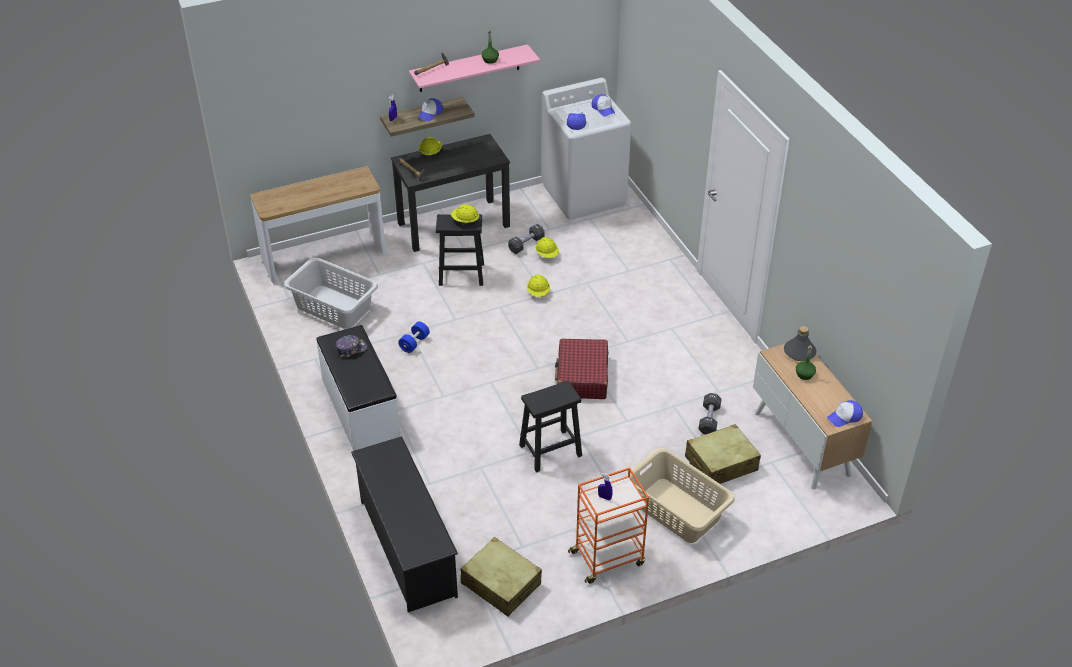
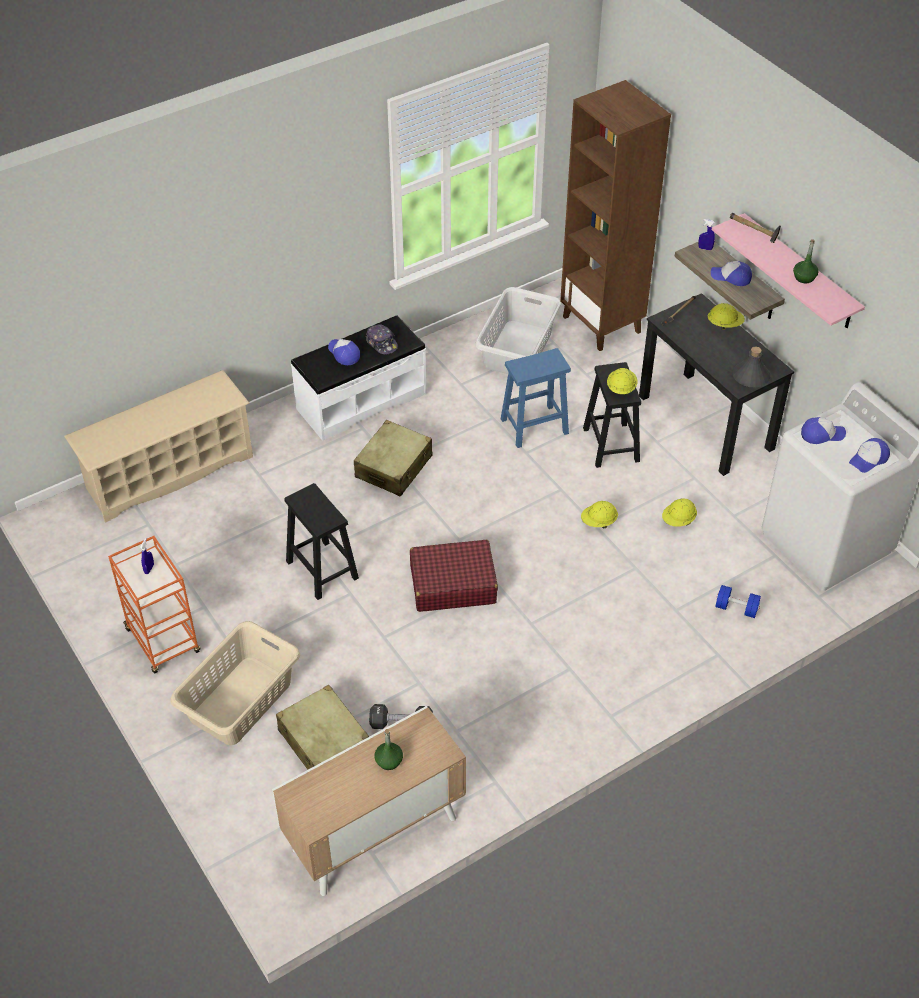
camera: 80 degrees right, 5 degrees up
console table [250,166,386,283] -> brown bookcase [560,80,671,351]
black shoe rack [351,436,458,612] -> beige shoe rack [64,370,253,523]
blue dumbbell [398,322,430,353] -> blue dumbbell moved to [716,585,761,618]
beige suitcase [460,537,542,616] -> beige suitcase moved to [354,420,432,497]
black dumbbell [508,224,544,254] -> none
grey bottle [784,326,816,361] -> grey bottle moved to [732,347,770,388]
cap [827,400,863,427] -> cap moved to [328,339,360,365]
none -> blue stool [501,348,571,448]

